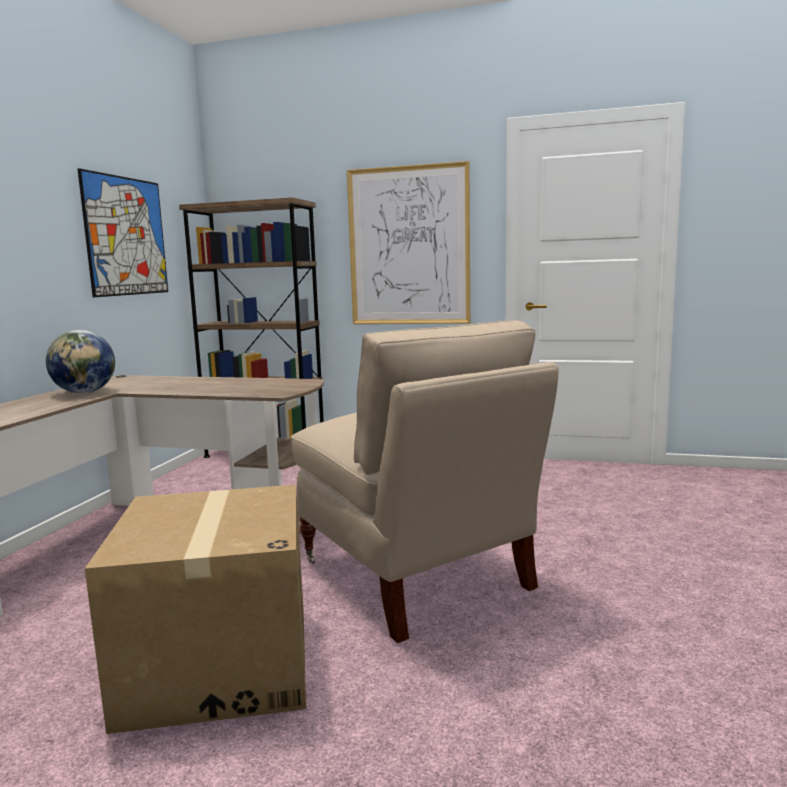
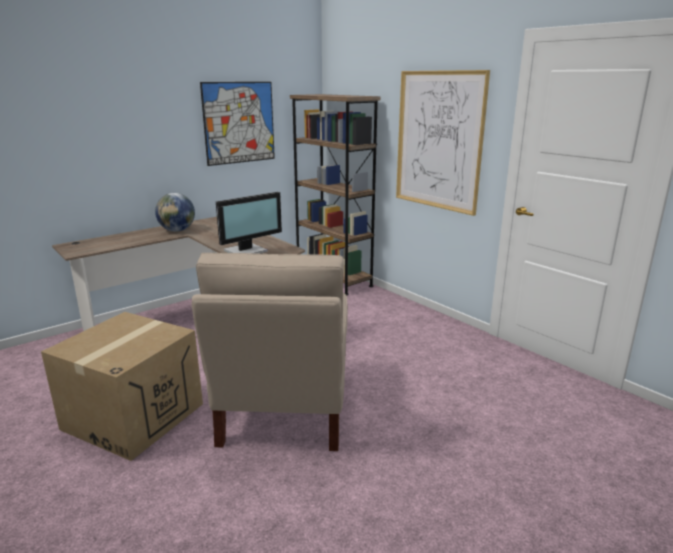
camera: 35 degrees right, 10 degrees up
none -> monitor [216,192,282,254]

